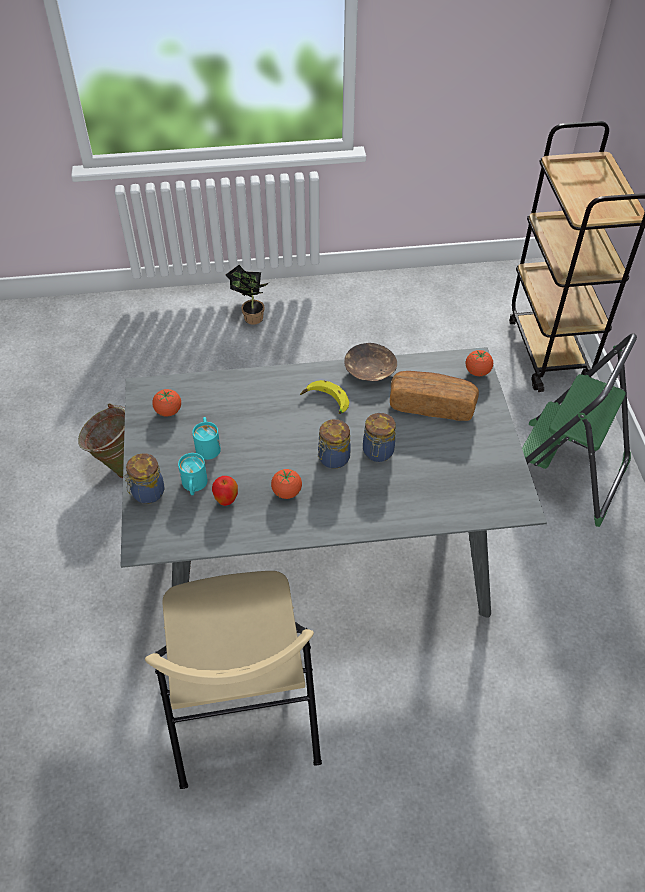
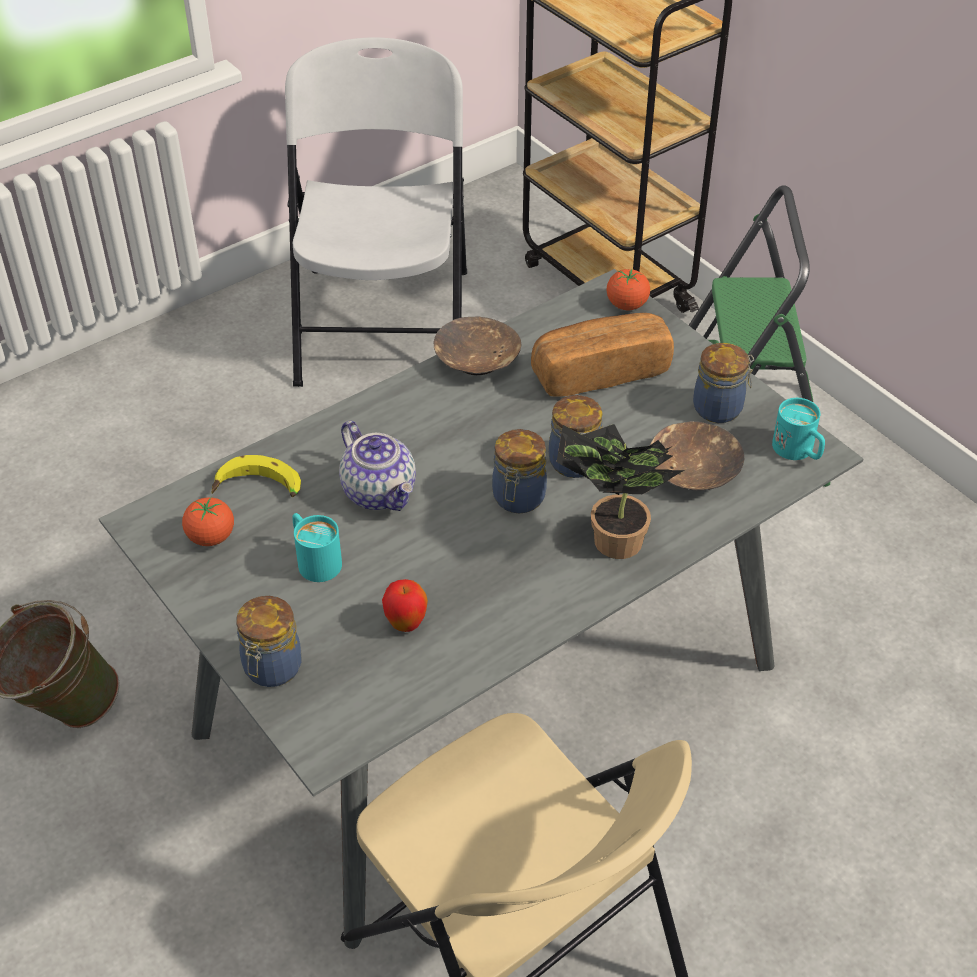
camera: 30 degrees left, 5 degrees down
turquoise mug [178,453,208,495] -> turquoise mug moved to [772,398,825,460]
potted plant [226,265,268,325] -> potted plant moved to [557,424,685,559]
tomato [271,469,302,499] -> none
banana [300,380,349,414] -> banana moved to [211,455,301,497]
none -> white chair [285,37,467,387]
none -> teapot [339,421,416,511]
none -> brown bowl [650,421,744,490]
none -> jar [693,343,754,423]

